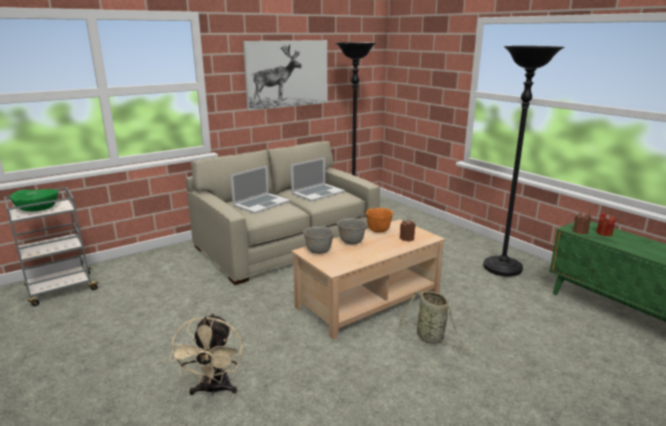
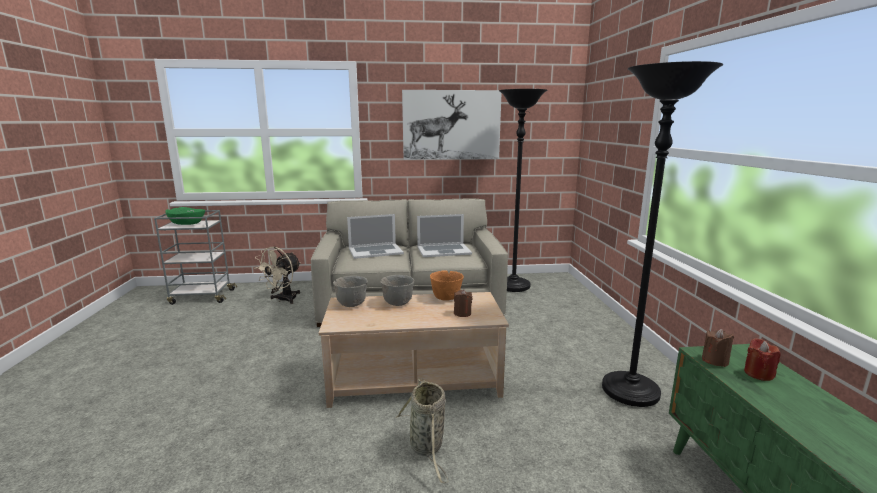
camera: 30 degrees right, 5 degrees down
beige fan [169,313,243,397] -> beige fan moved to [254,247,301,304]

